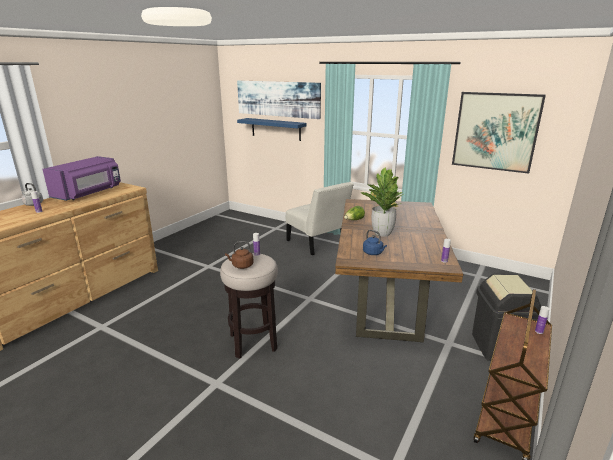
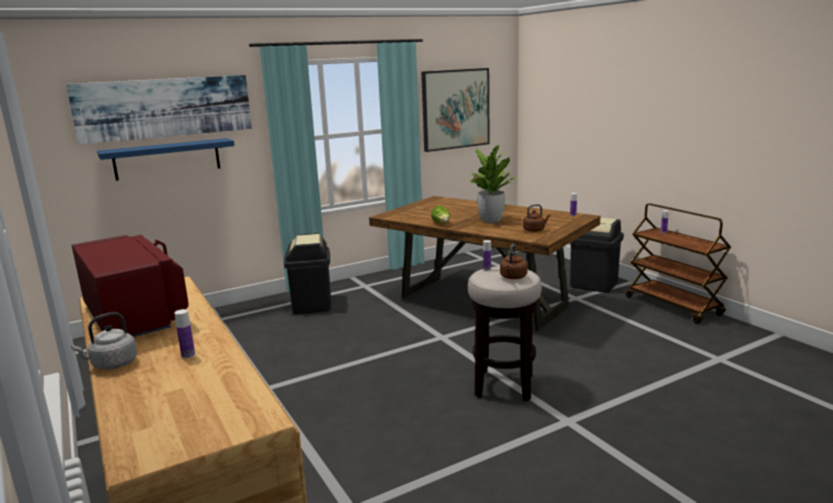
camera: 60 degrees left, 5 degrees down
purple microwave [42,156,121,201] -> red microwave [72,235,189,337]
white chair [286,182,354,255] -> black trash can [284,233,331,314]
blue kettle [363,230,387,255] -> brown kettle [523,204,550,232]

